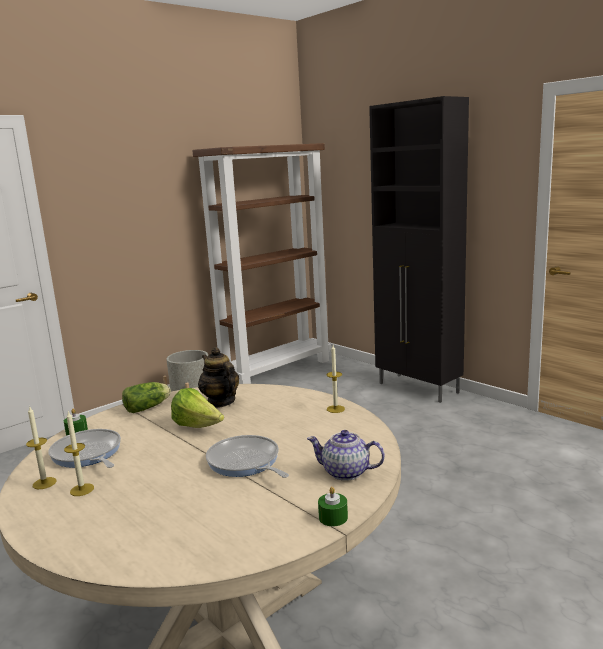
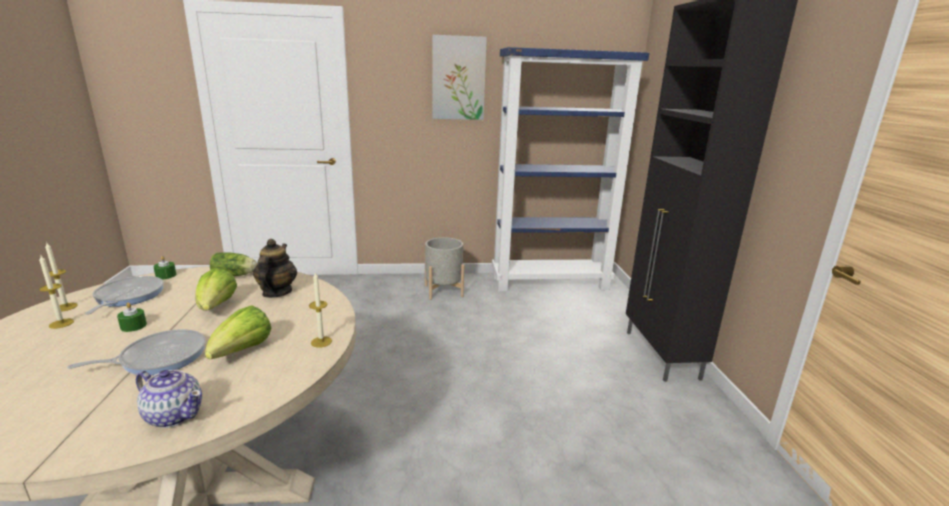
camera: 35 degrees right, 5 degrees up
brown bookcase [192,143,331,384] -> blue bookcase [492,47,649,292]
frying pan [206,435,289,478] -> frying pan turned 60 degrees clockwise [67,329,205,375]
teapot [307,430,385,481] -> teapot turned 150 degrees clockwise [136,370,202,428]
green candle [318,487,348,526] -> green candle moved to [117,303,147,332]
none -> lettuce [205,305,271,359]
none -> picture [432,35,487,120]

